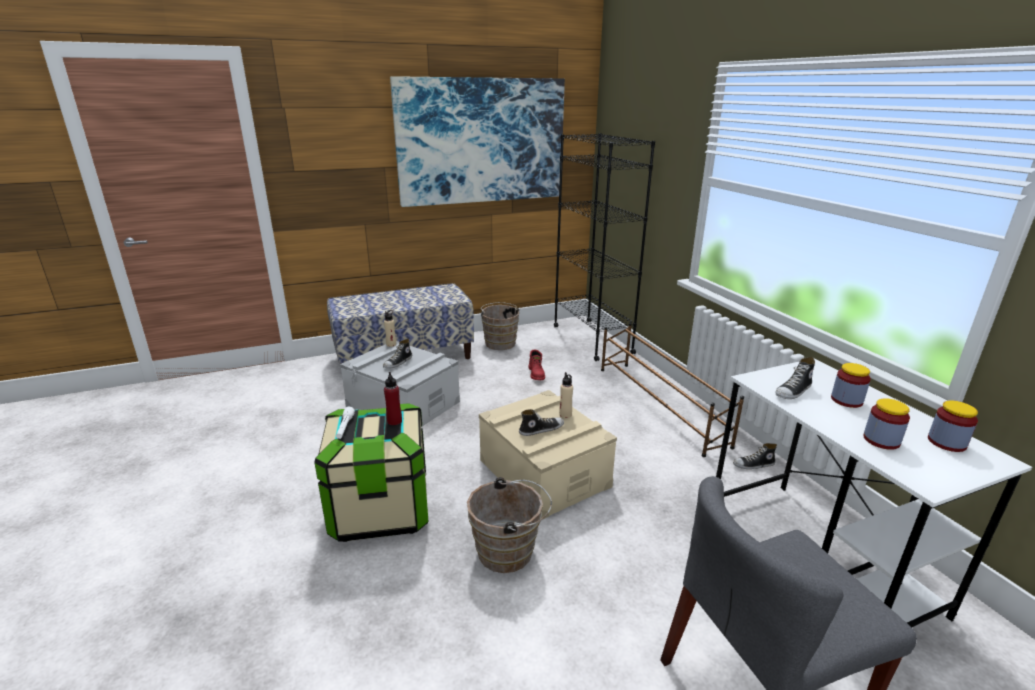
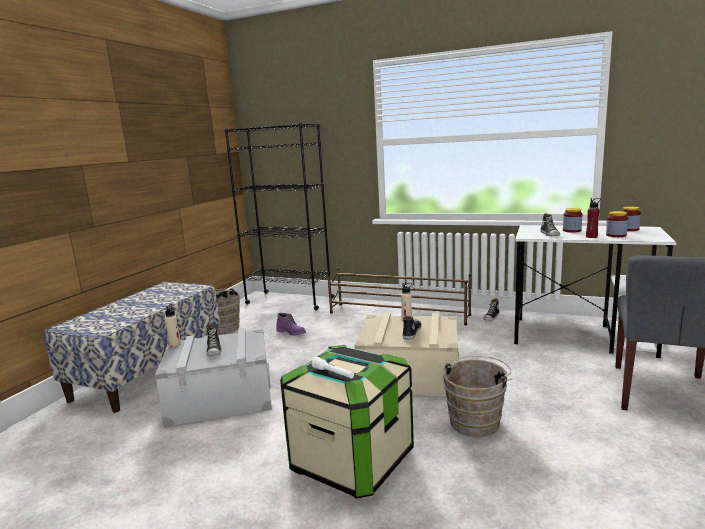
camera: 45 degrees left, 10 degrees down
red bottle [384,372,402,425] -> red bottle moved to [586,198,601,238]
picture [390,76,565,207] -> none
red boot [528,350,545,380] -> purple boot [276,313,306,335]

